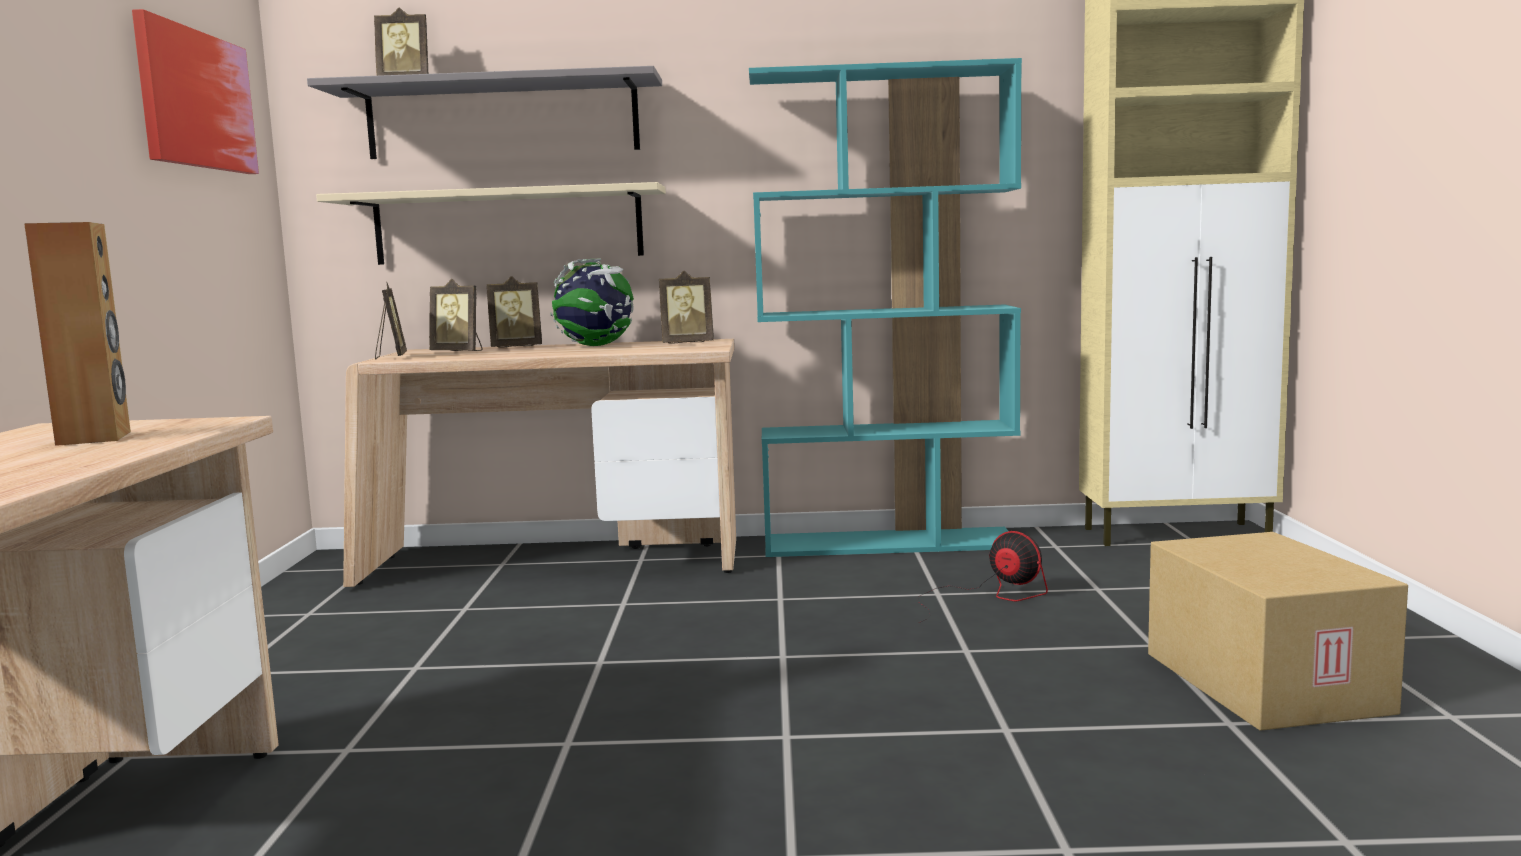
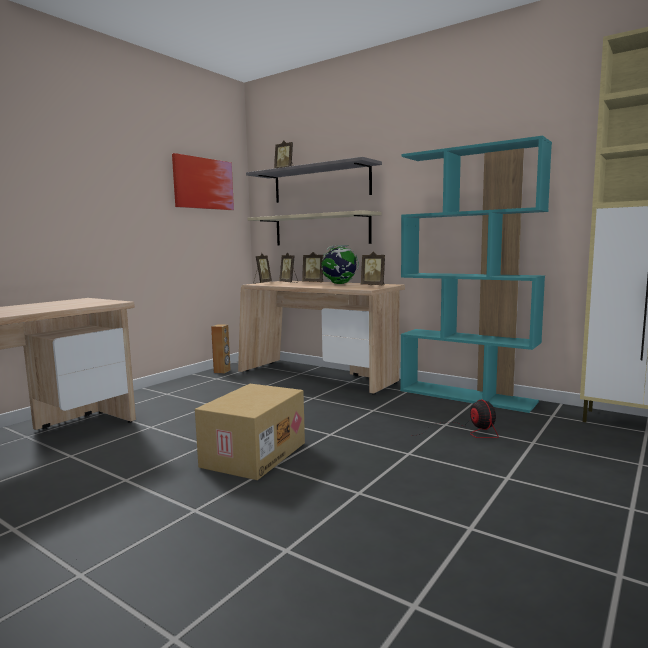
camera: 35 degrees right, 0 degrees up
brown speaker [24,222,131,446] -> brown speaker moved to [211,324,231,374]
cardboard box [1148,532,1408,731] -> cardboard box moved to [195,384,305,480]

